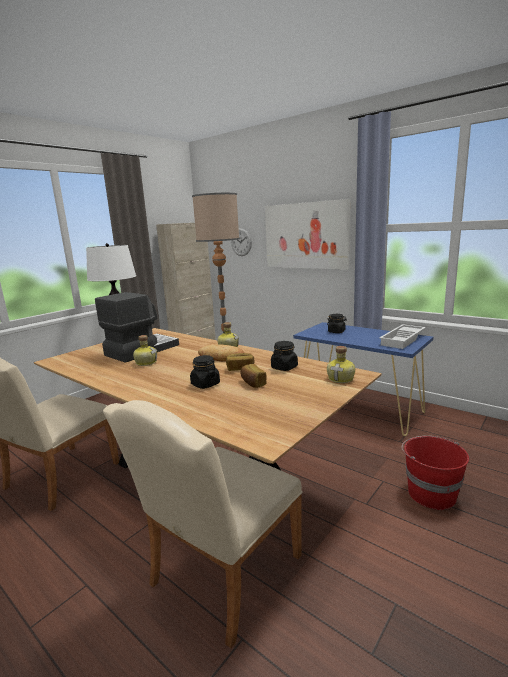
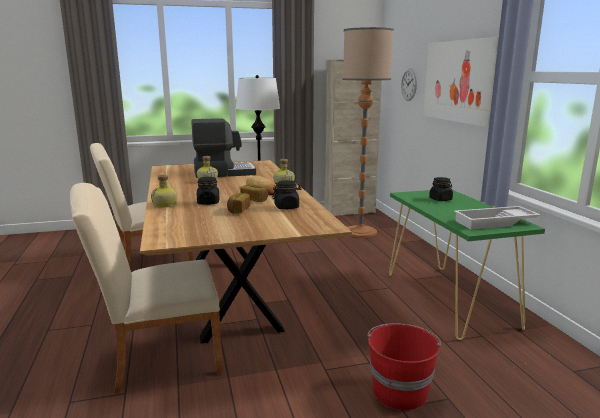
camera: 35 degrees right, 0 degrees up
blue console table [293,322,433,436] -> green console table [389,190,545,340]
bottle [327,346,355,383] -> bottle moved to [151,174,177,207]

